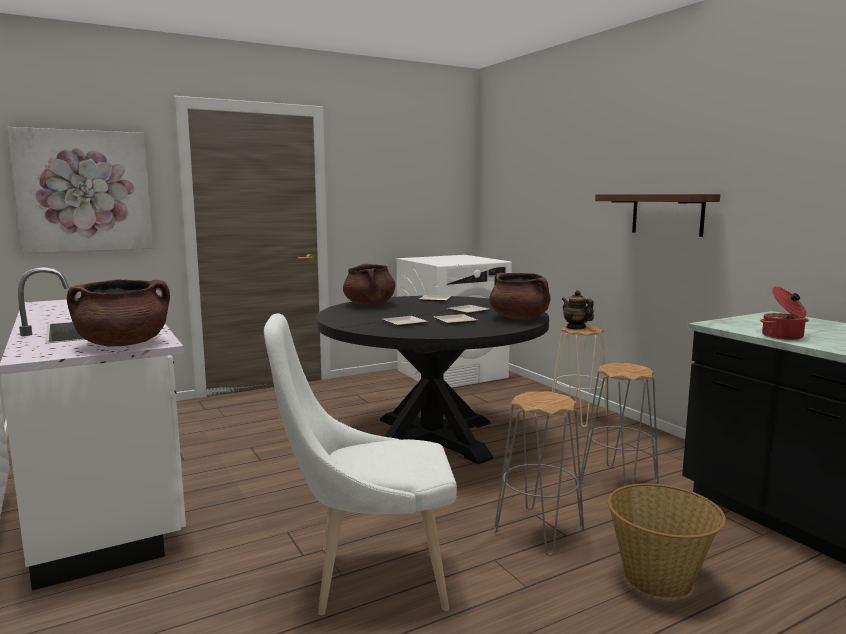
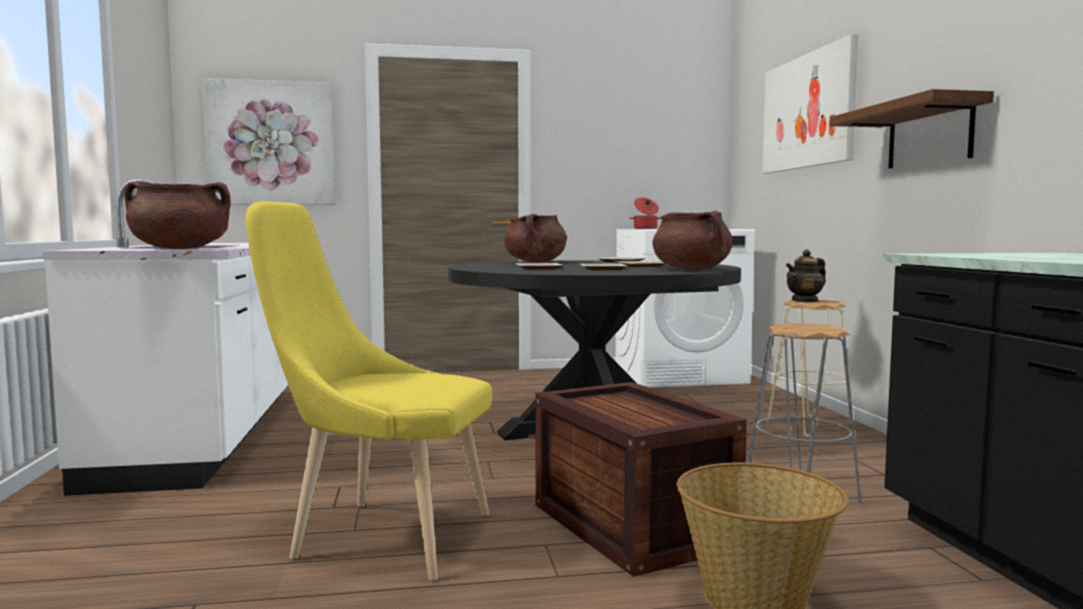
camera: 20 degrees right, 5 degrees down
white chair [264,313,457,615] -> yellow chair [246,201,492,580]
grey stool [494,391,584,556] -> crate [535,382,747,577]
teapot [562,290,594,329] -> teapot turned 105 degrees counterclockwise [786,249,826,302]
cooking pot [760,286,809,340] -> cooking pot moved to [629,197,662,229]
none -> picture [762,34,858,173]

